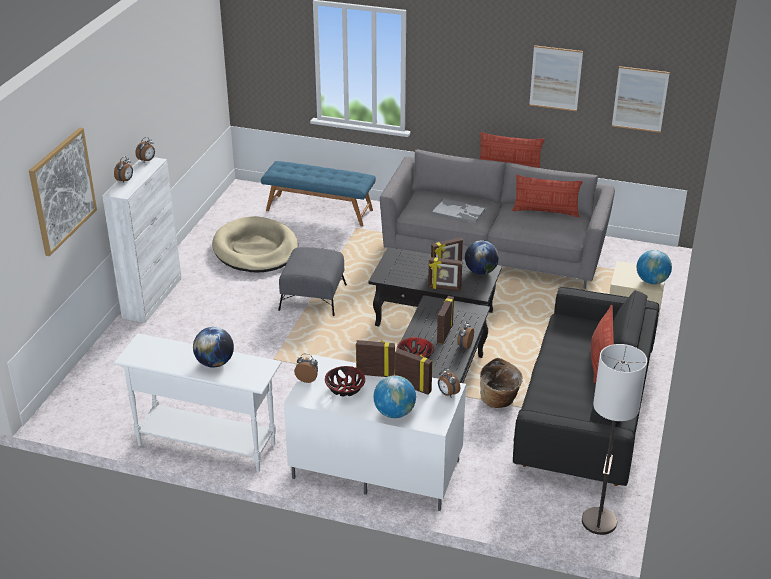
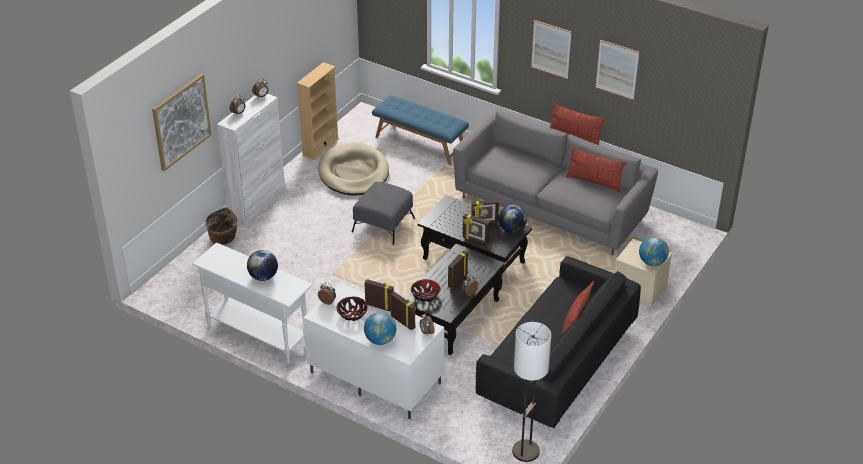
camera: 15 degrees right, 5 degrees up
tray [431,198,486,224] -> none
basket [480,358,523,408] -> basket moved to [205,208,237,245]
picture [612,66,670,133] -> picture moved to [531,20,572,79]
none -> beige bookcase [297,62,339,160]

